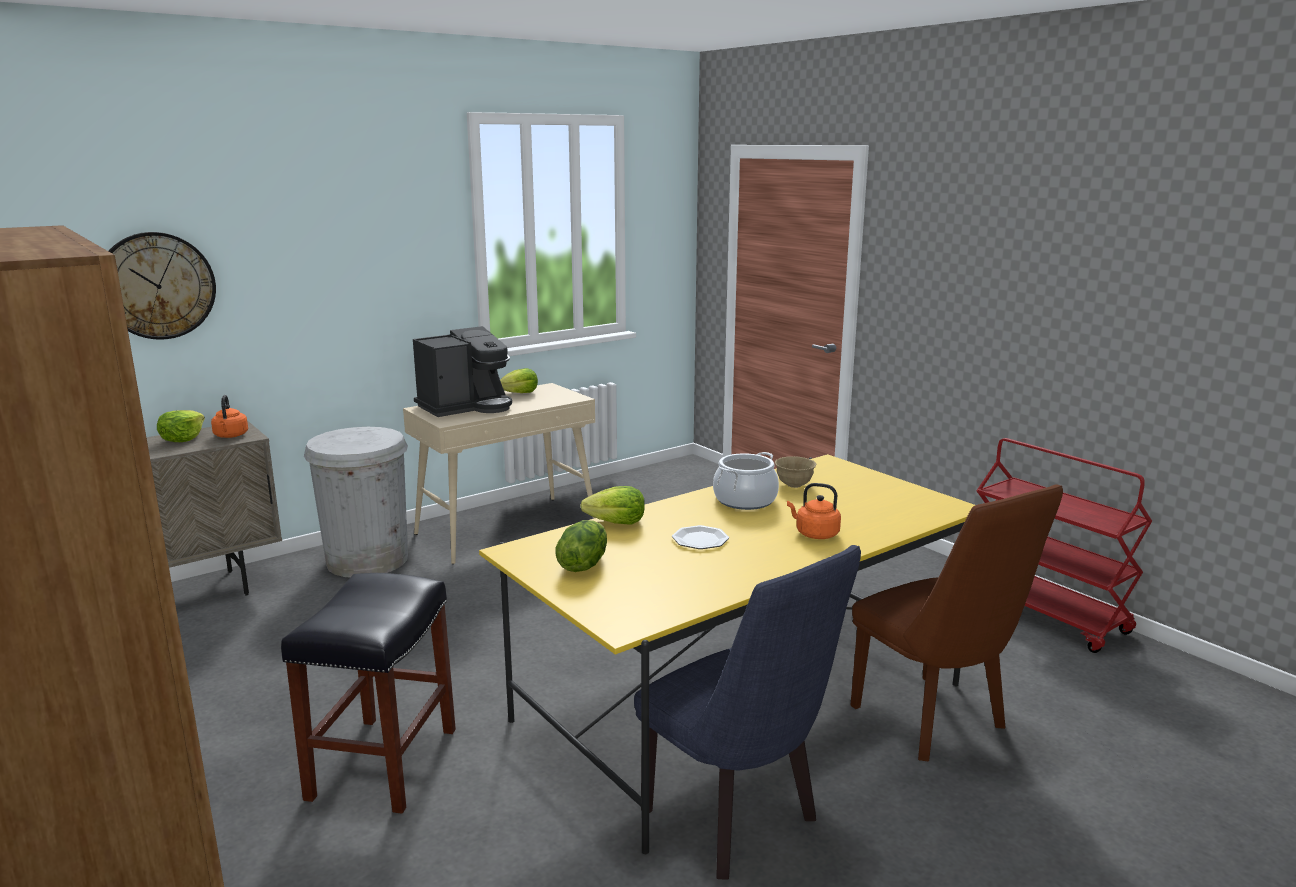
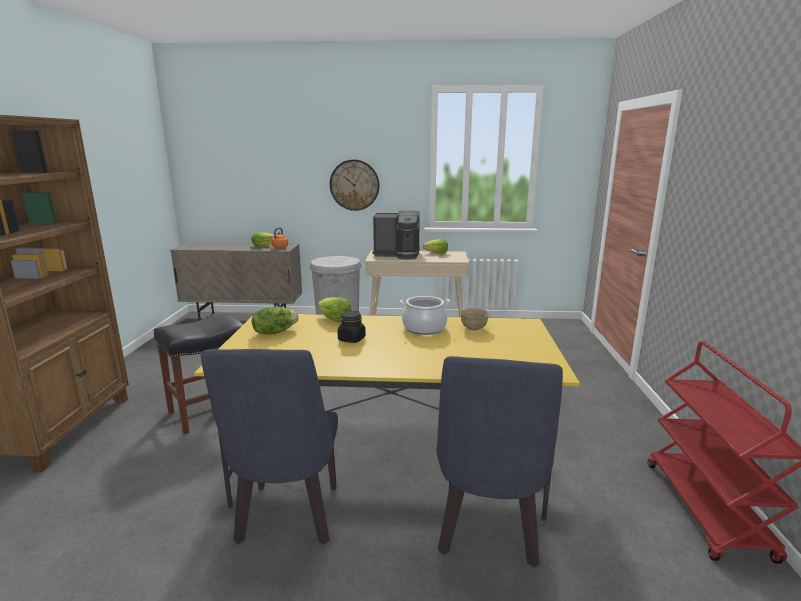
camera: 40 degrees right, 0 degrees up
wall clock [109,232,216,340] -> wall clock moved to [330,159,379,211]
plate [672,525,729,549] -> black jar [338,311,366,343]
orange kettle [787,483,841,539] -> none
brown chair [851,484,1063,761] -> blue chair [436,356,563,568]

